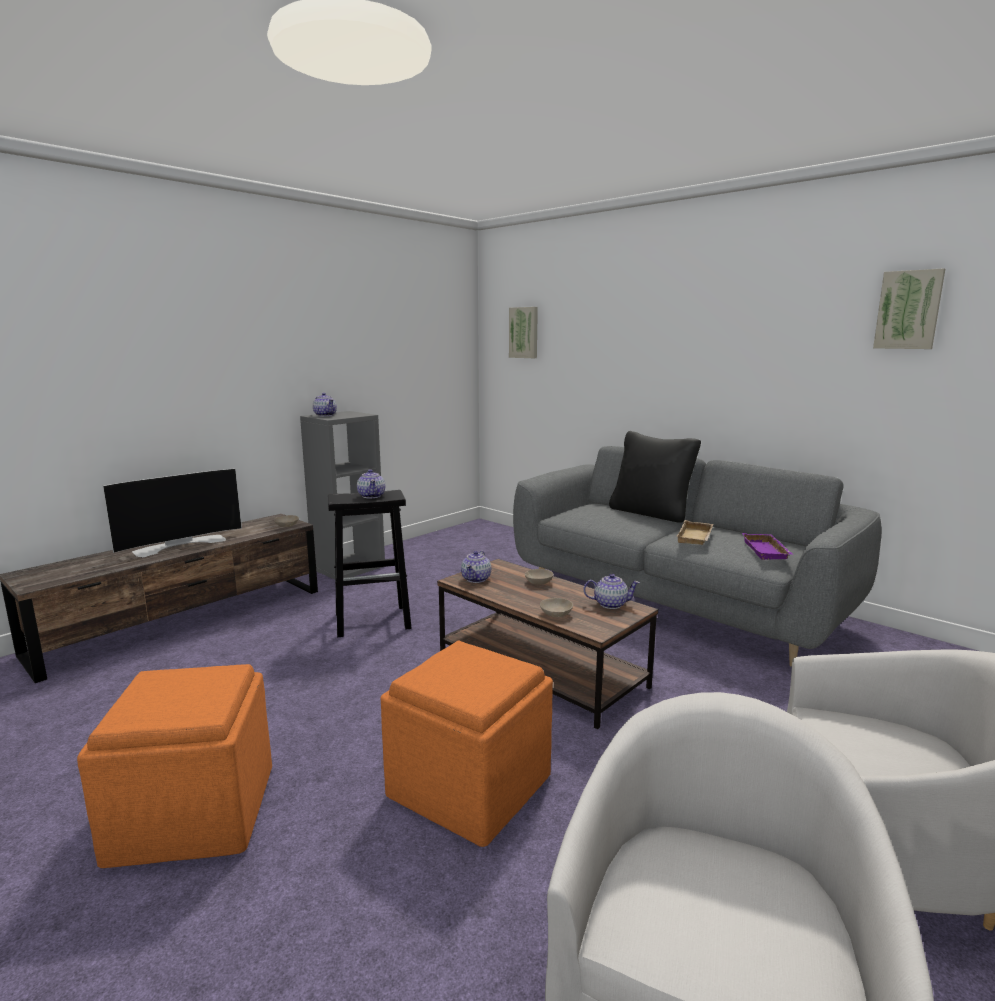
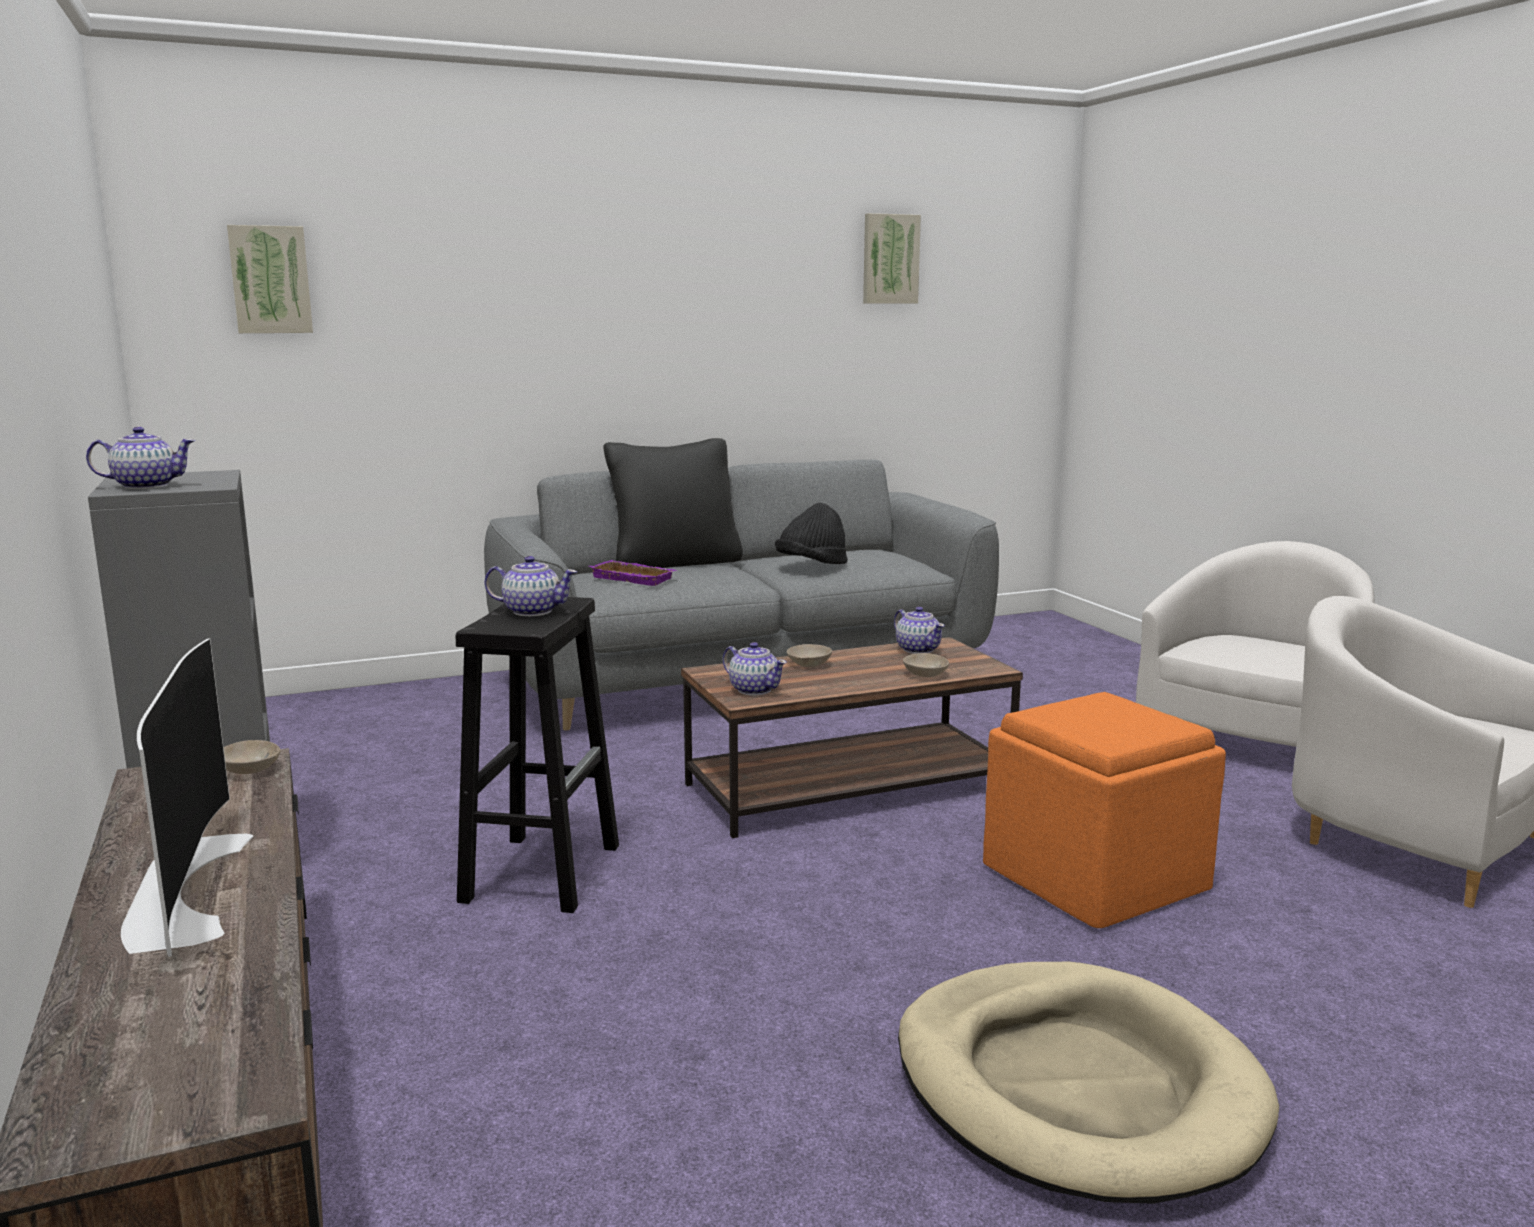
camera: 65 degrees left, 0 degrees up
orange ottoman [77,664,272,868] -> beige dog bed [898,962,1279,1204]
teapot [584,574,640,609] -> teapot turned 120 degrees clockwise [894,607,945,654]
beige tray [677,520,713,545] -> black hat [775,503,848,564]
purple tray [742,533,794,560] -> purple tray moved to [590,560,676,586]

